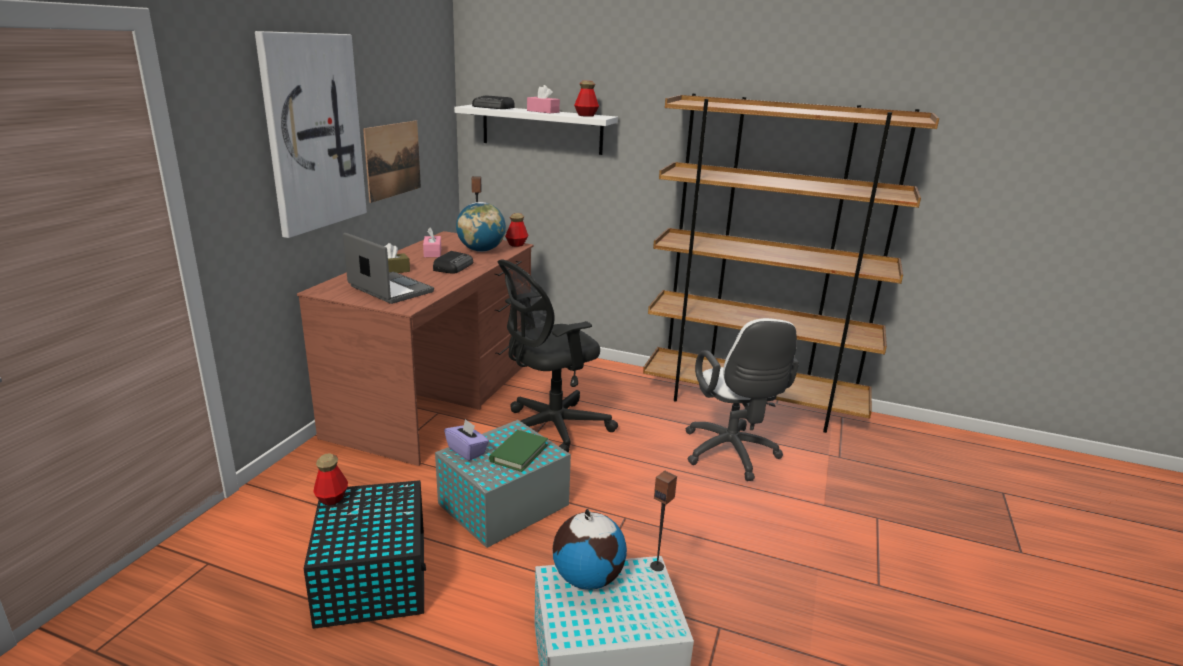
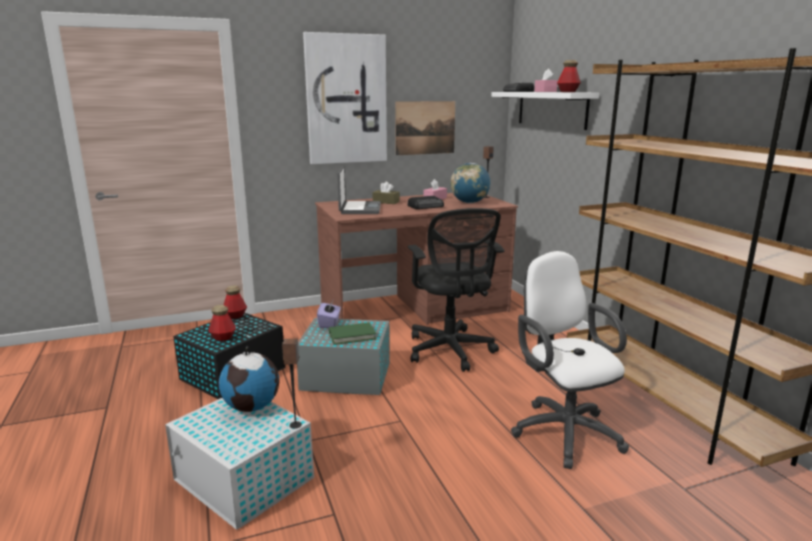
camera: 50 degrees right, 5 degrees down
black office chair [497,259,618,453] -> black office chair turned 120 degrees counterclockwise [408,208,505,372]
bottle [505,213,528,247] -> bottle moved to [209,305,236,341]
white office chair [685,318,799,481] -> white office chair turned 120 degrees clockwise [511,251,629,469]

